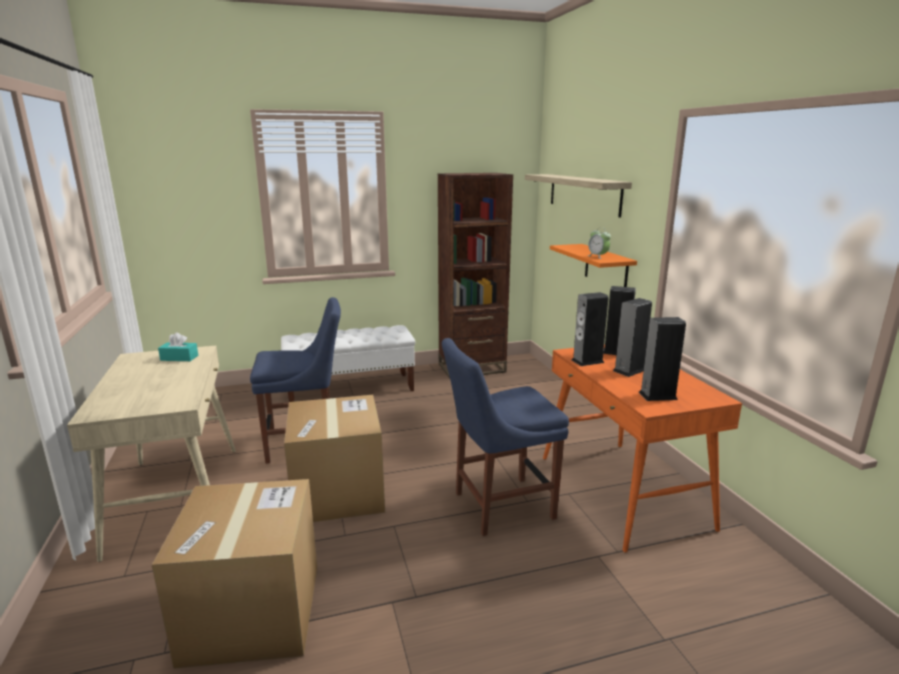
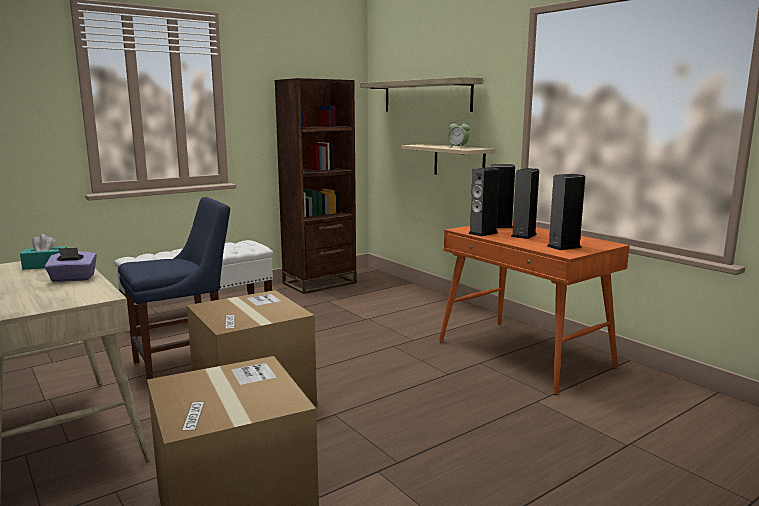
camera: 20 degrees left, 5 degrees down
blue chair [442,338,569,536] -> none
orange shelf [550,244,637,287] -> beige shelf [402,144,495,175]
none -> purple tissue box [45,248,97,282]

